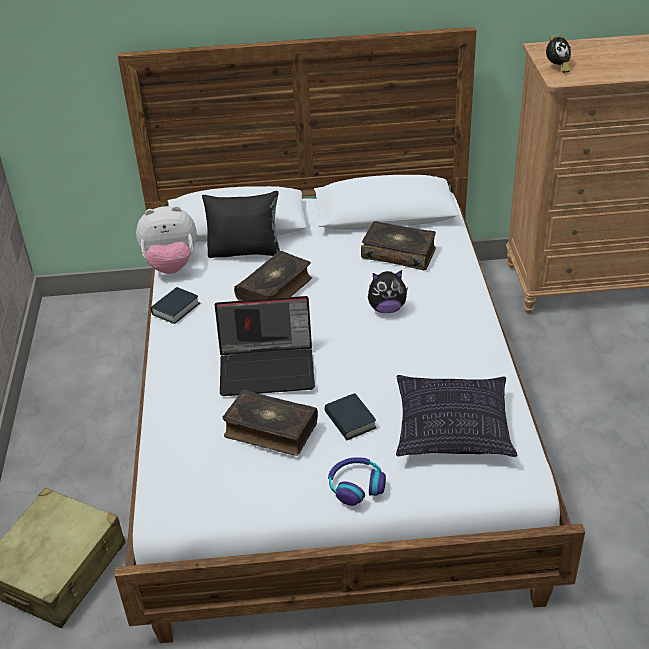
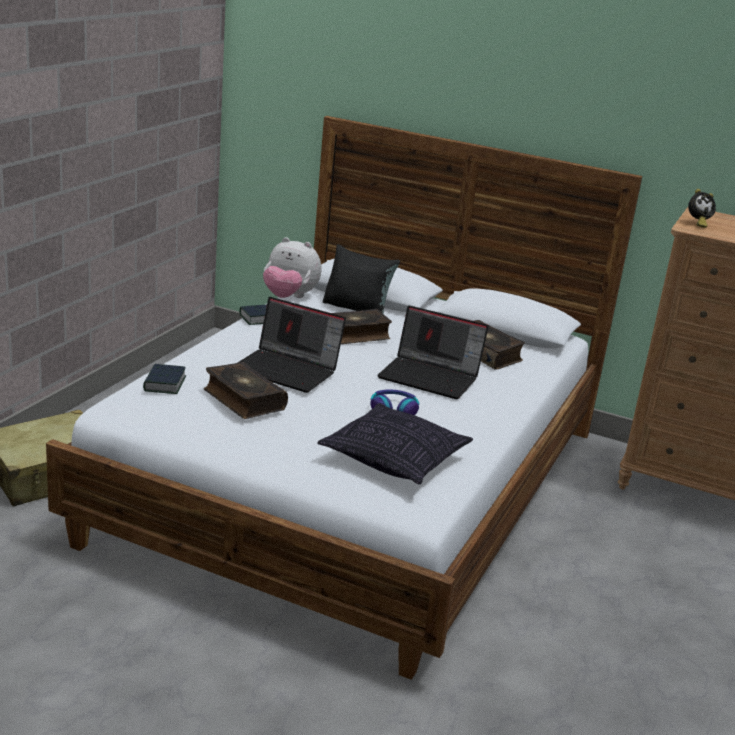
camera: 25 degrees right, 15 degrees down
book [324,393,377,440] -> book moved to [143,364,186,394]
headphones [328,457,386,506] -> headphones moved to [370,389,419,415]
plush toy [368,270,408,313] -> laptop [377,305,489,399]

